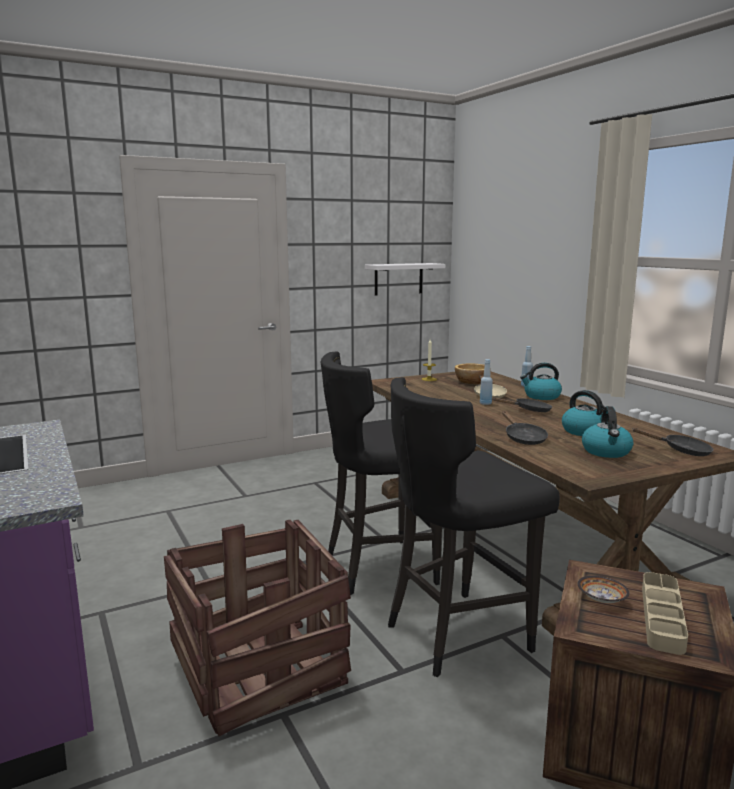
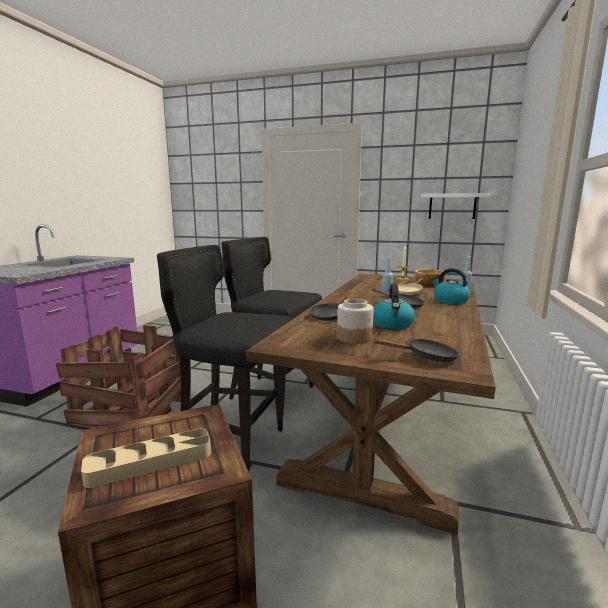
camera: 45 degrees right, 0 degrees up
bowl [578,576,629,603] -> none
kettle [582,406,634,458] -> jar [337,299,373,344]
black frying pan [633,428,714,456] -> black frying pan turned 75 degrees counterclockwise [373,339,460,362]

